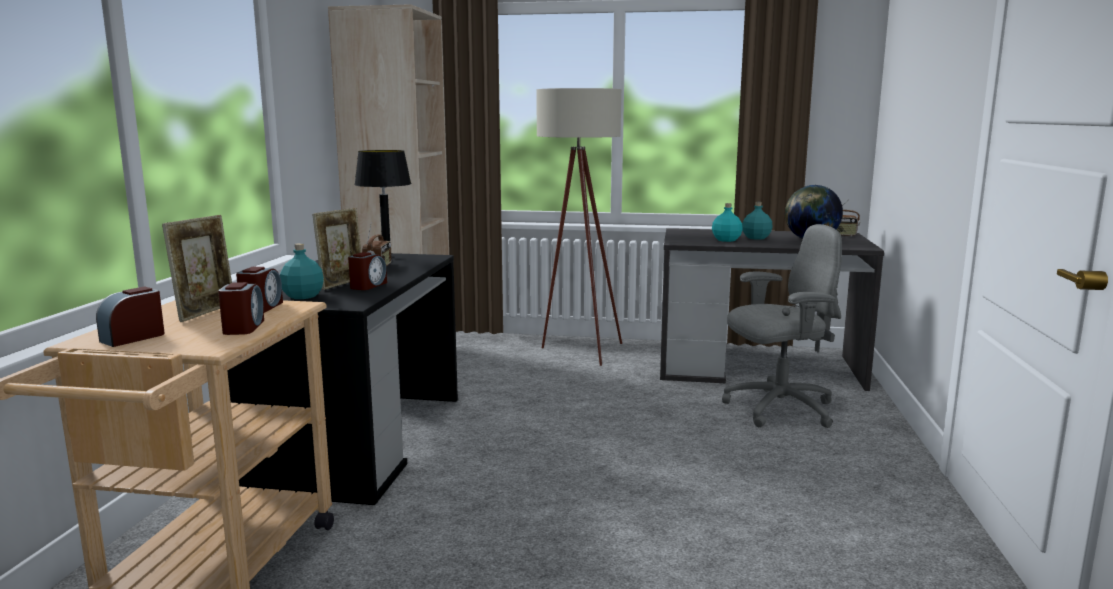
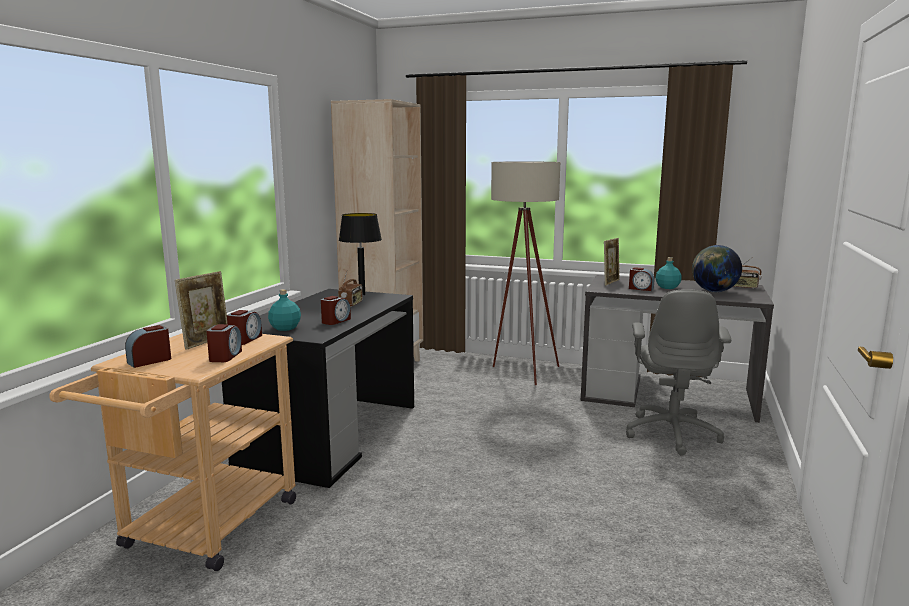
camera: 10 degrees right, 0 degrees up
picture frame [312,208,362,290] -> picture frame moved to [604,238,620,285]
turquoise bottle [712,203,743,242] -> alarm clock [629,267,655,291]
grey office chair [722,224,842,428] -> grey office chair turned 105 degrees clockwise [626,289,731,456]

